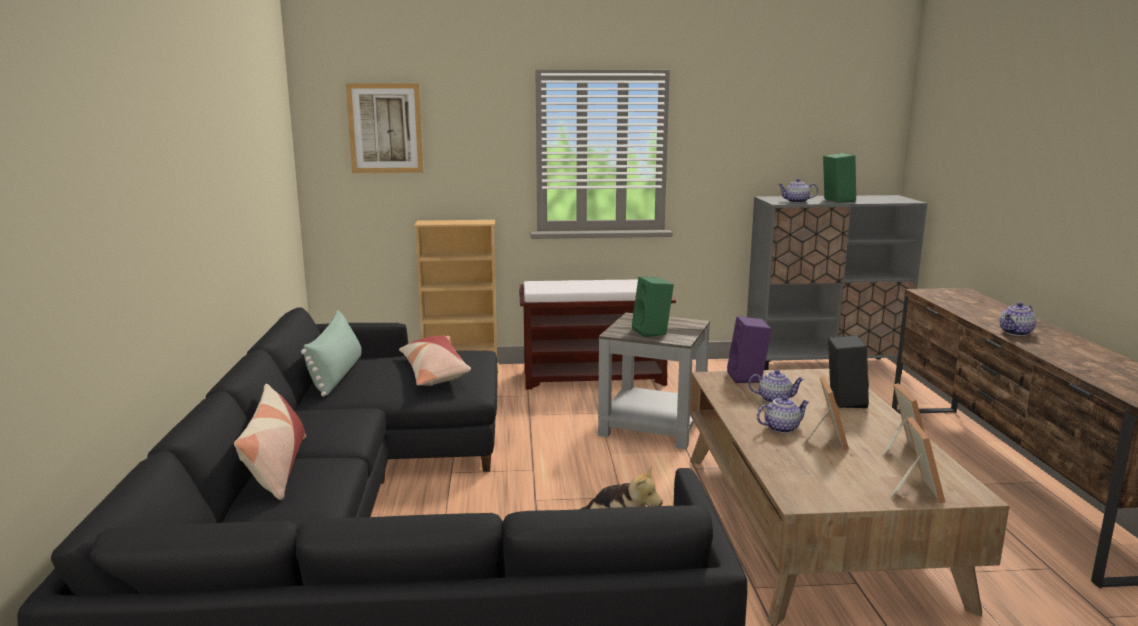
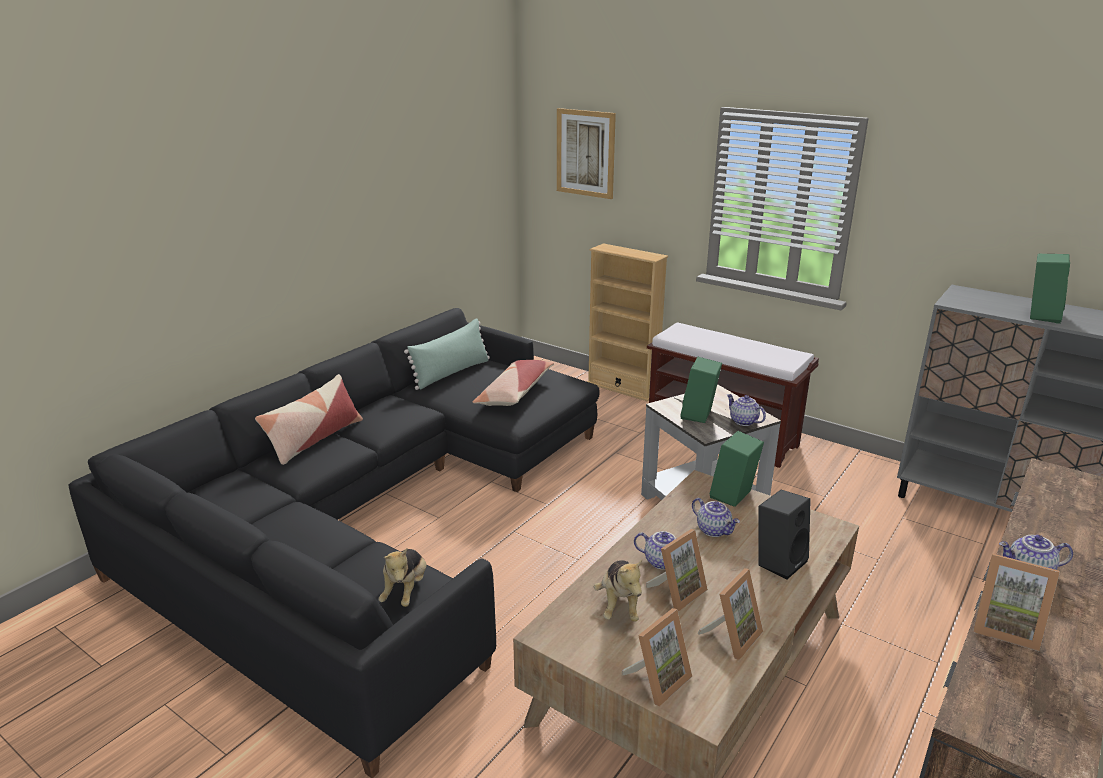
camera: 40 degrees right, 10 degrees up
purple speaker [727,316,772,383] -> green speaker [710,431,764,507]
teapot [778,179,818,203] -> teapot moved to [727,394,766,426]
none -> plush toy [594,559,642,622]
none -> picture frame [973,553,1060,651]

